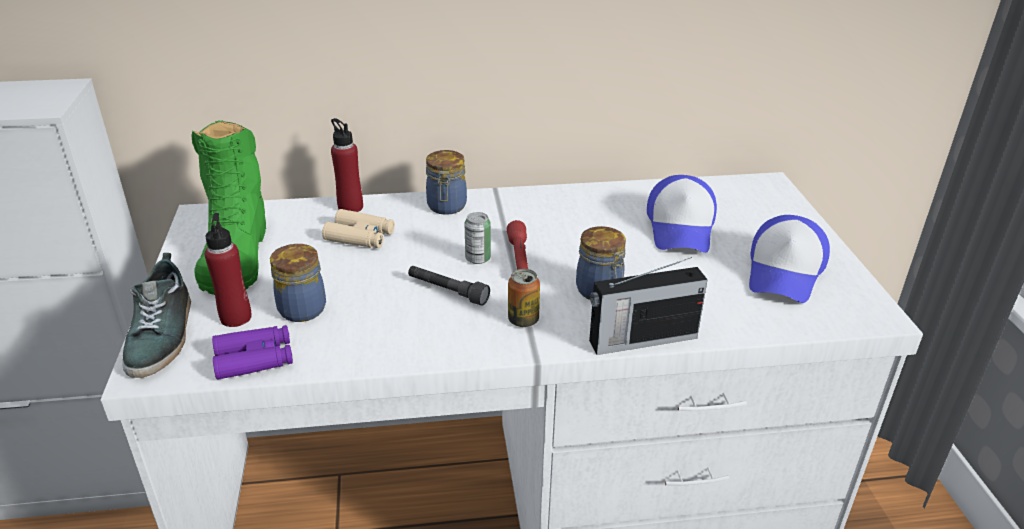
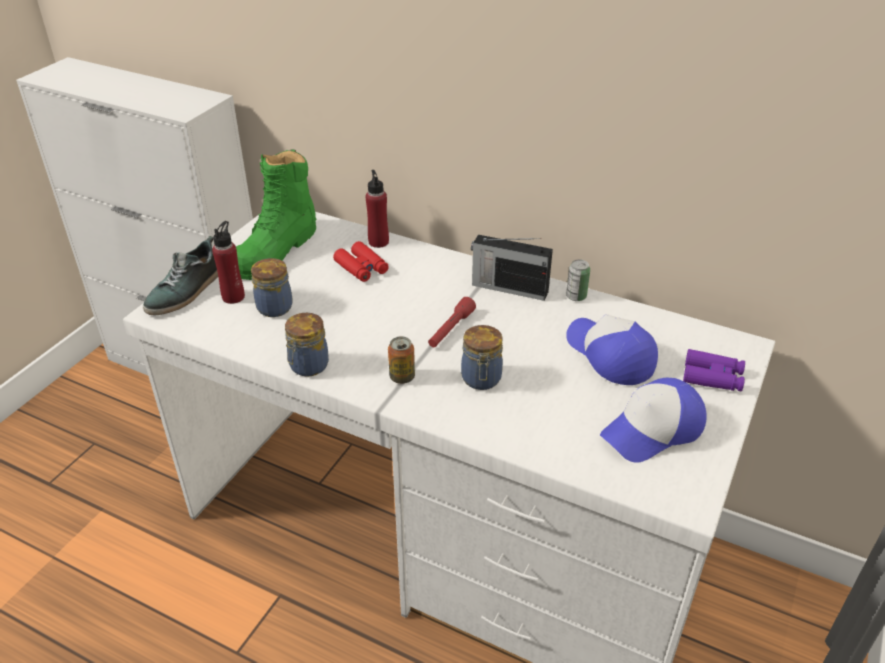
camera: 35 degrees right, 5 degrees up
purple binoculars [212,325,293,380] -> purple binoculars moved to [683,349,745,391]
beige binoculars [322,209,395,248] -> red binoculars [333,241,389,282]
grey flashlight [408,266,490,306] -> none
jar [426,150,467,215] -> jar moved to [285,313,329,377]
can [464,212,491,264] -> can moved to [566,259,590,301]
radio [589,257,708,355] -> radio moved to [471,235,553,301]
cap [647,175,717,253] -> cap turned 105 degrees clockwise [566,314,658,385]

